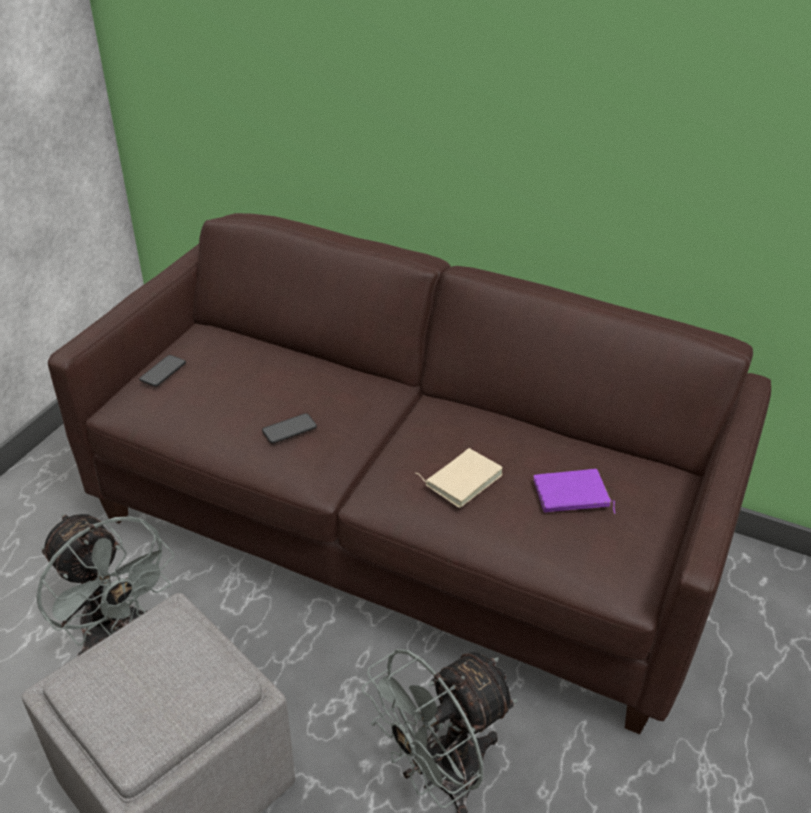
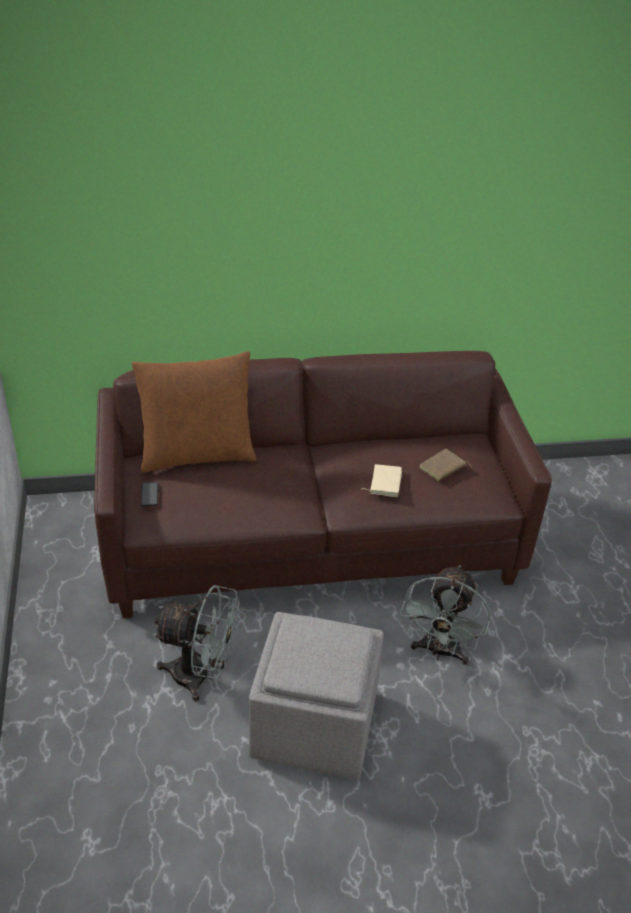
camera: 35 degrees left, 0 degrees up
phone [262,413,317,444] -> none
purple book [533,469,615,514] -> brown book [419,449,473,482]
none -> brown pillow [132,351,257,473]

